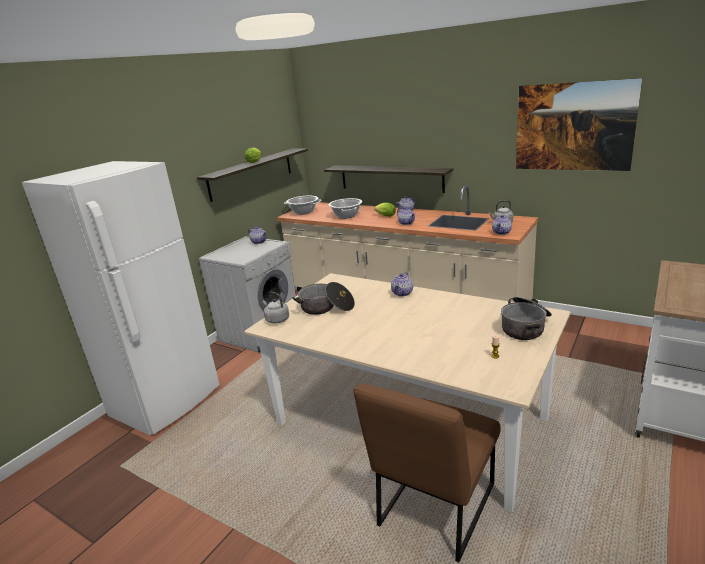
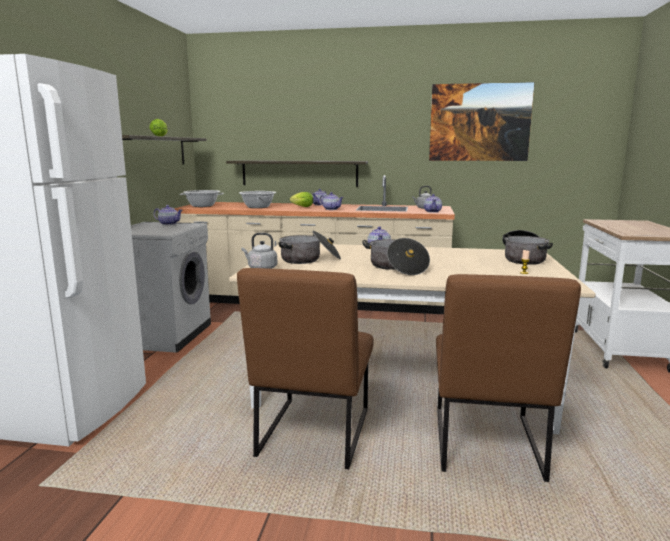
camera: 25 degrees left, 10 degrees down
none -> brown chair [237,268,374,469]
none -> cooking pot [362,238,430,275]

